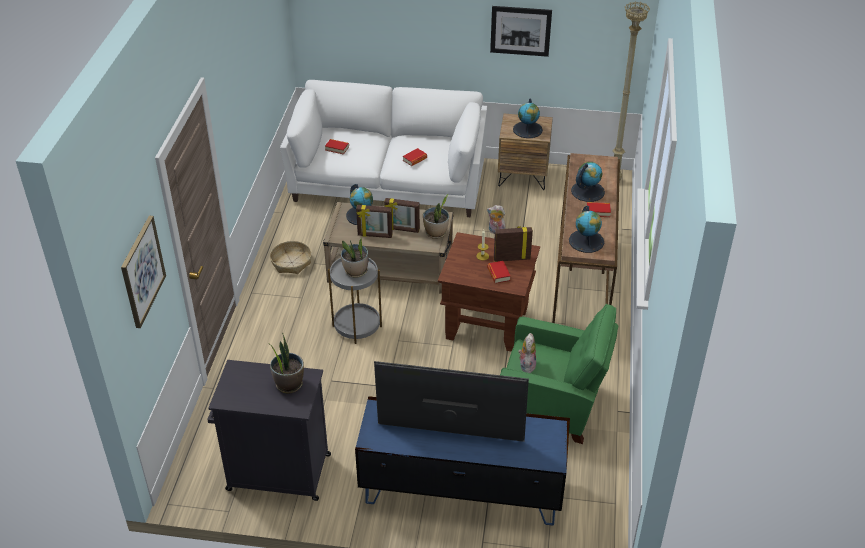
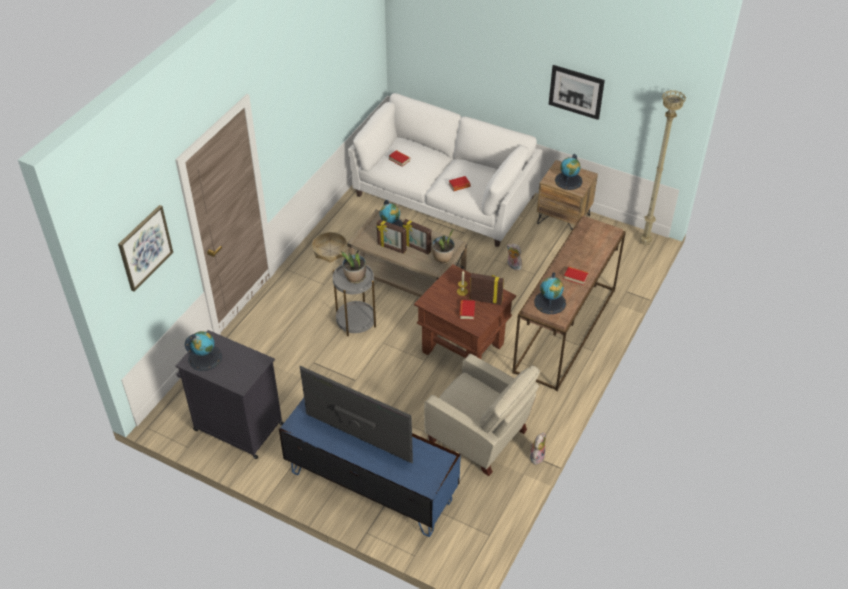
camera: 20 degrees right, 5 degrees up
potted plant [268,332,304,394] -> none
green armchair [500,304,618,444] -> beige armchair [424,354,540,476]
plush toy [518,333,536,373] -> plush toy moved to [530,432,546,465]
globe [571,162,605,202] -> globe moved to [185,331,222,371]

